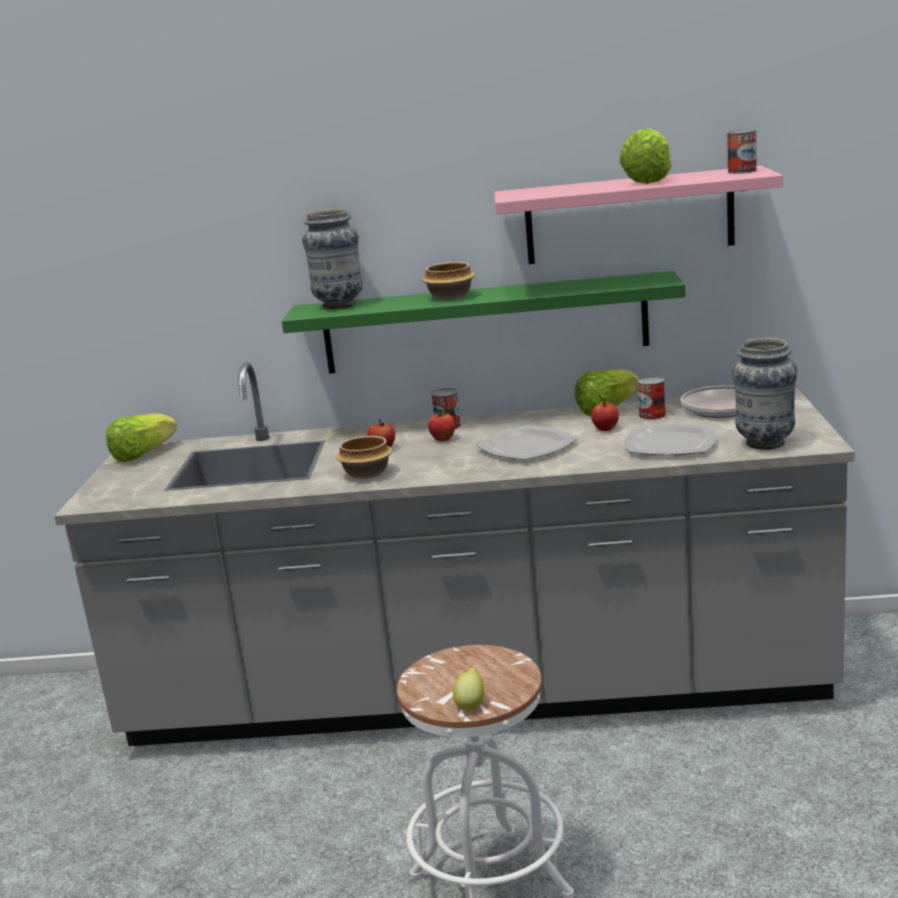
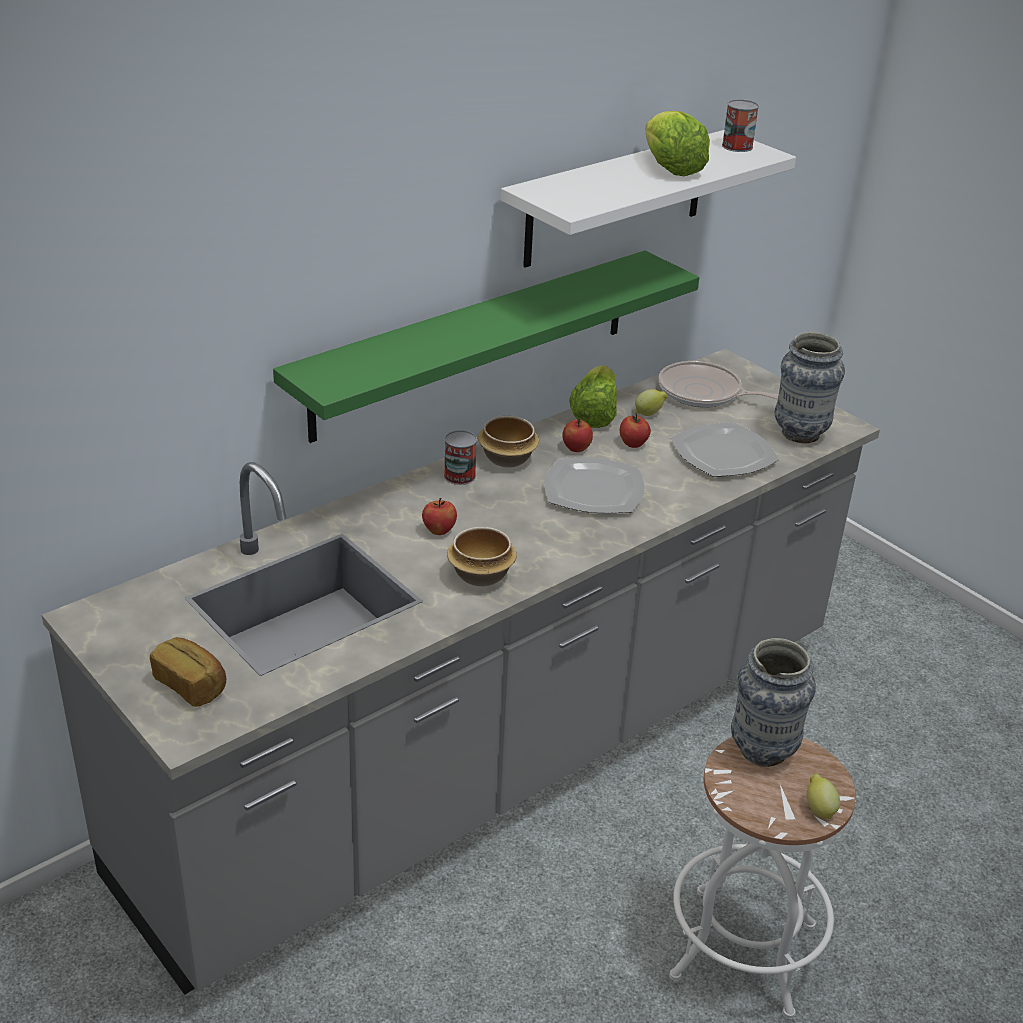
camera: 45 degrees left, 15 degrees up
lettuce [106,413,177,462] -> none
vase [302,209,362,309] -> vase moved to [731,638,816,767]
bowl [422,262,475,300] -> bowl moved to [478,416,539,468]
apple [428,410,455,441] -> apple moved to [562,418,593,452]
pink shelf [495,166,783,264] -> white shelf [501,130,796,268]
can [637,376,666,420] -> lemon [635,389,668,416]
none -> bread [150,637,226,707]

